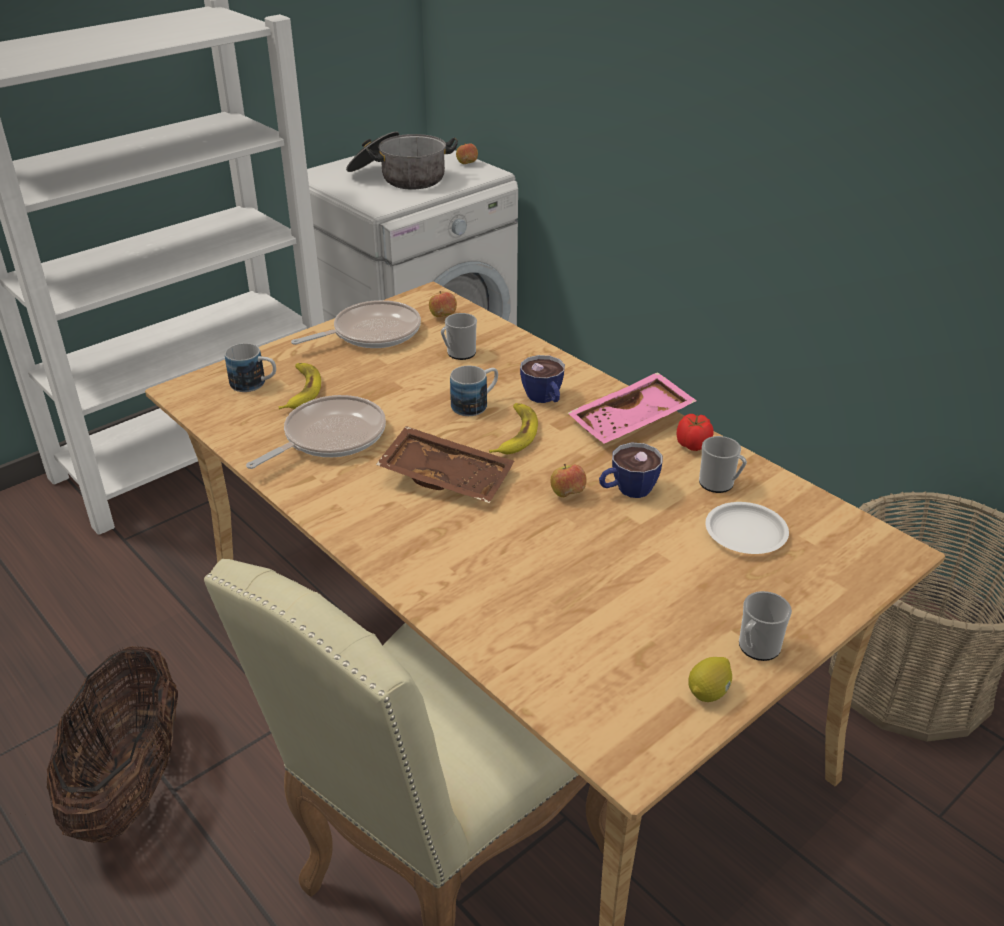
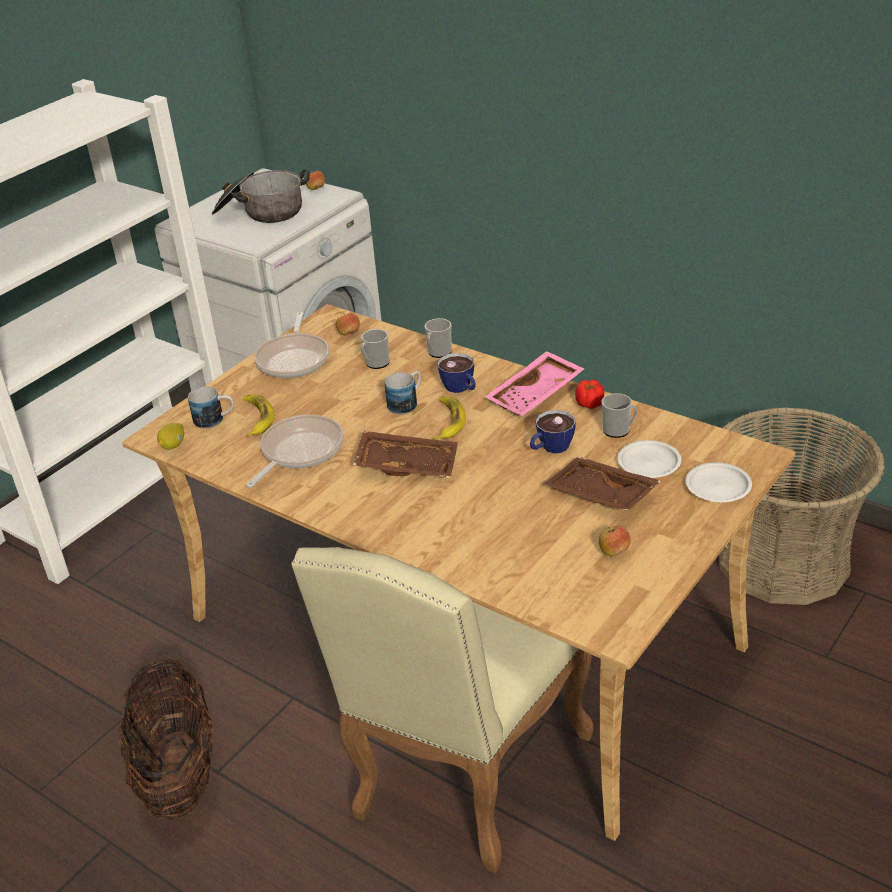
camera: 10 degrees left, 0 degrees up
frying pan [291,300,421,348] -> frying pan turned 135 degrees clockwise [254,312,329,378]
apple [550,464,587,497] -> apple moved to [599,526,631,556]
lemon [688,657,732,702] -> lemon moved to [157,423,184,450]
mug [739,591,792,661] -> mug moved to [424,318,452,358]
none -> brown tray [543,457,661,511]
none -> white plate [686,462,752,502]

